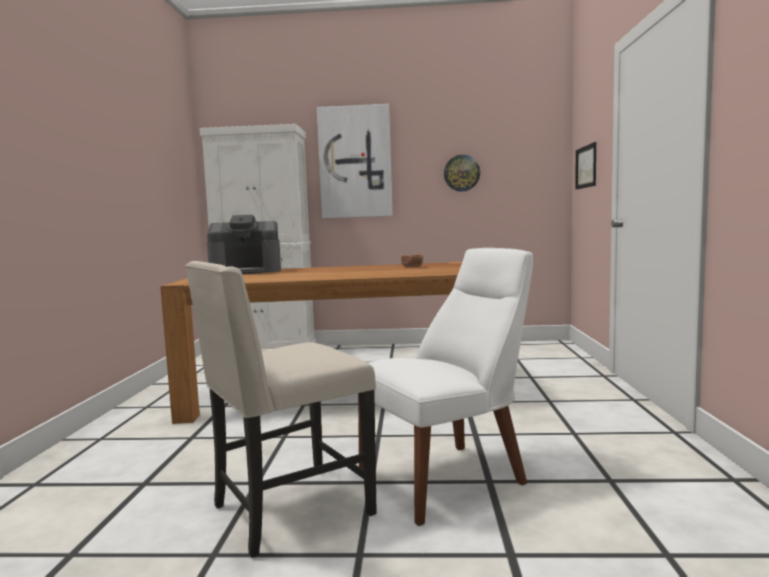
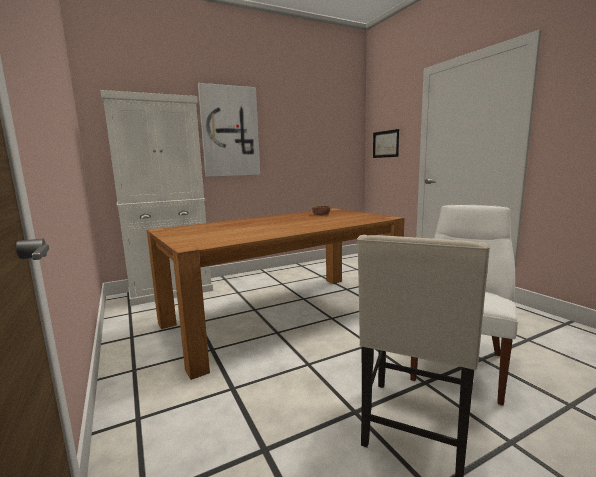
camera: 30 degrees left, 5 degrees up
coffee machine [207,215,281,274] -> none
wall clock [444,155,480,192] -> none

